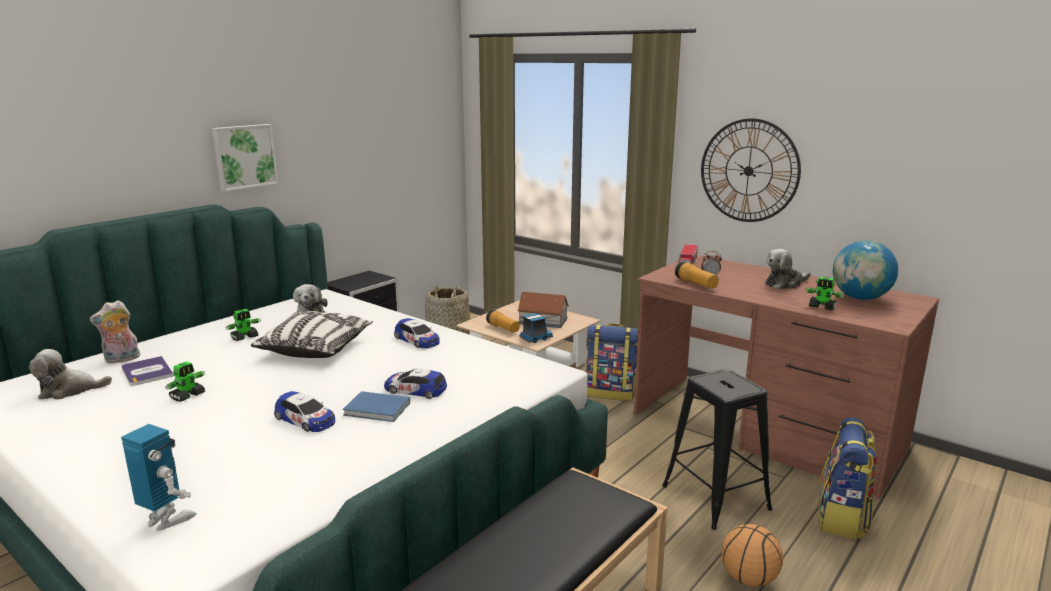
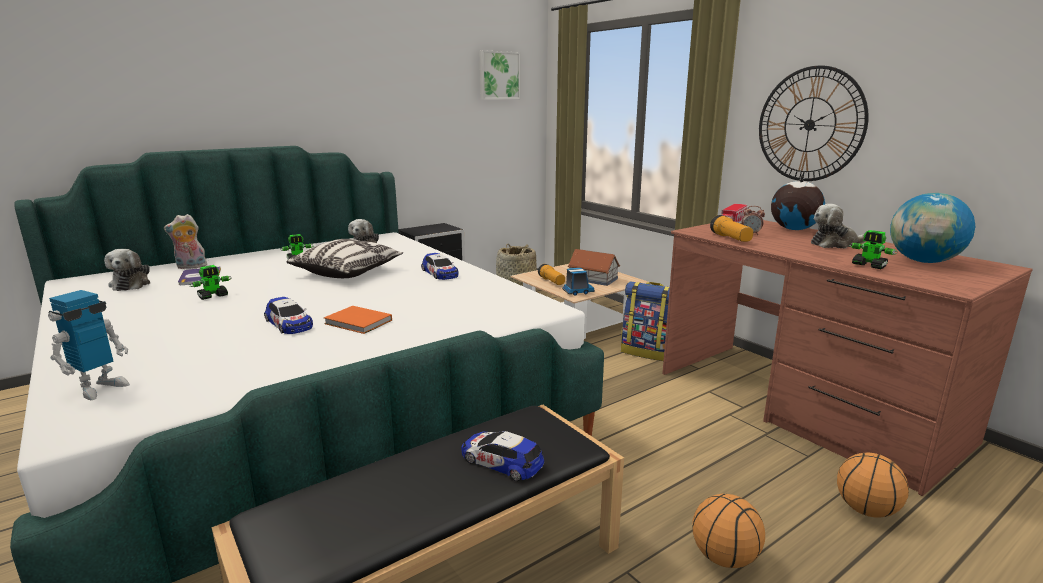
camera: 15 degrees right, 0 degrees up
plush toy [29,349,112,400] -> plush toy turned 105 degrees counterclockwise [104,249,150,291]
toy robot [121,424,197,531] -> toy robot turned 75 degrees clockwise [48,290,130,400]
picture [212,124,278,191] -> picture moved to [479,50,520,100]
blue book [342,391,410,422] -> orange book [324,306,392,334]
toy car [384,368,447,399] -> toy car moved to [461,431,544,481]
black stool [662,369,773,530] -> none
backpack [818,417,877,539] -> basketball [837,453,909,518]
none -> globe [771,174,825,230]

